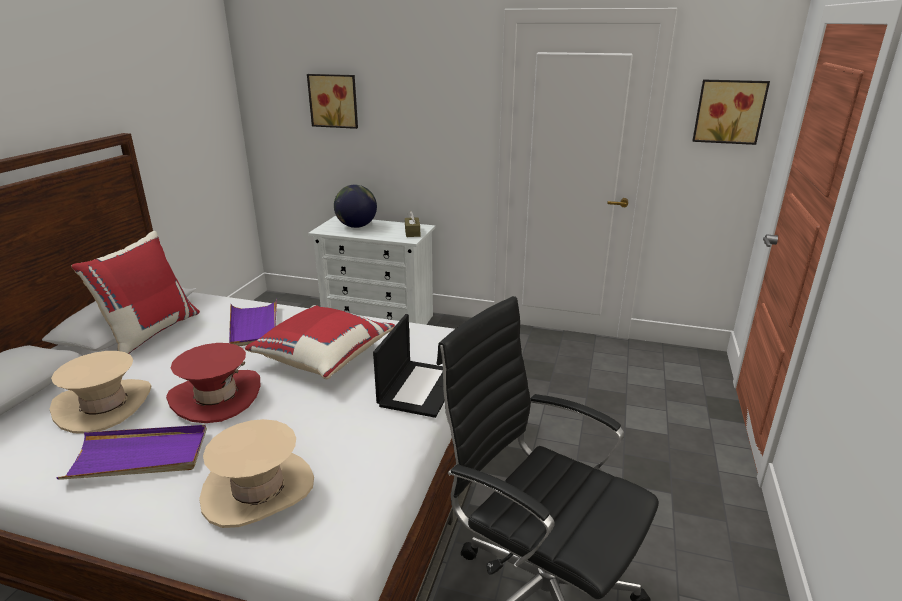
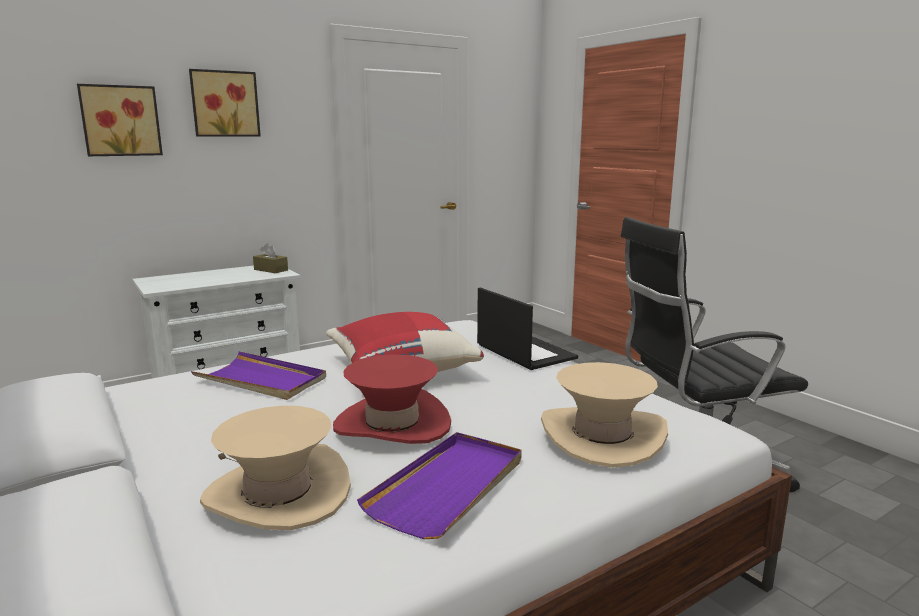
camera: 50 degrees left, 10 degrees down
red pillow [71,231,200,354] -> none
globe [334,185,377,228] -> none
picture [692,79,770,145] -> picture moved to [189,69,261,137]

